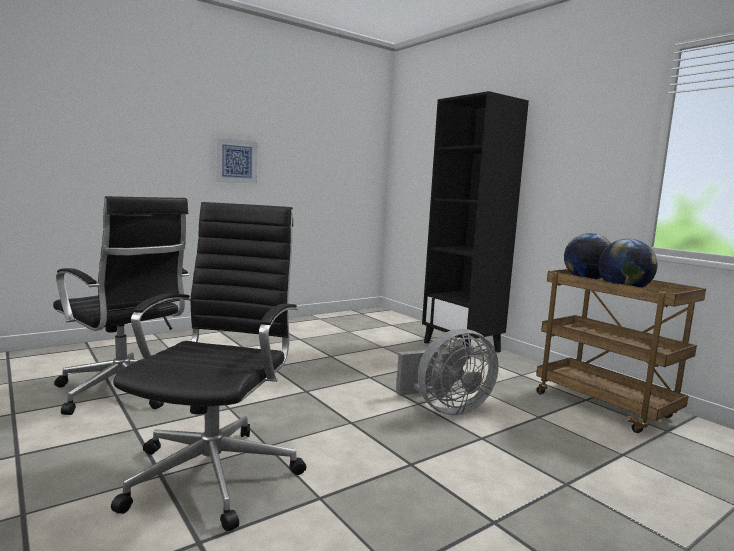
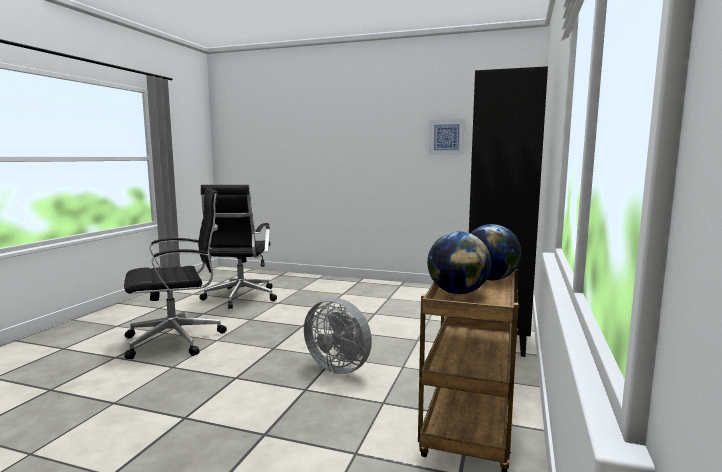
camera: 55 degrees right, 0 degrees up
picture [216,138,257,184] -> picture moved to [429,119,465,154]

